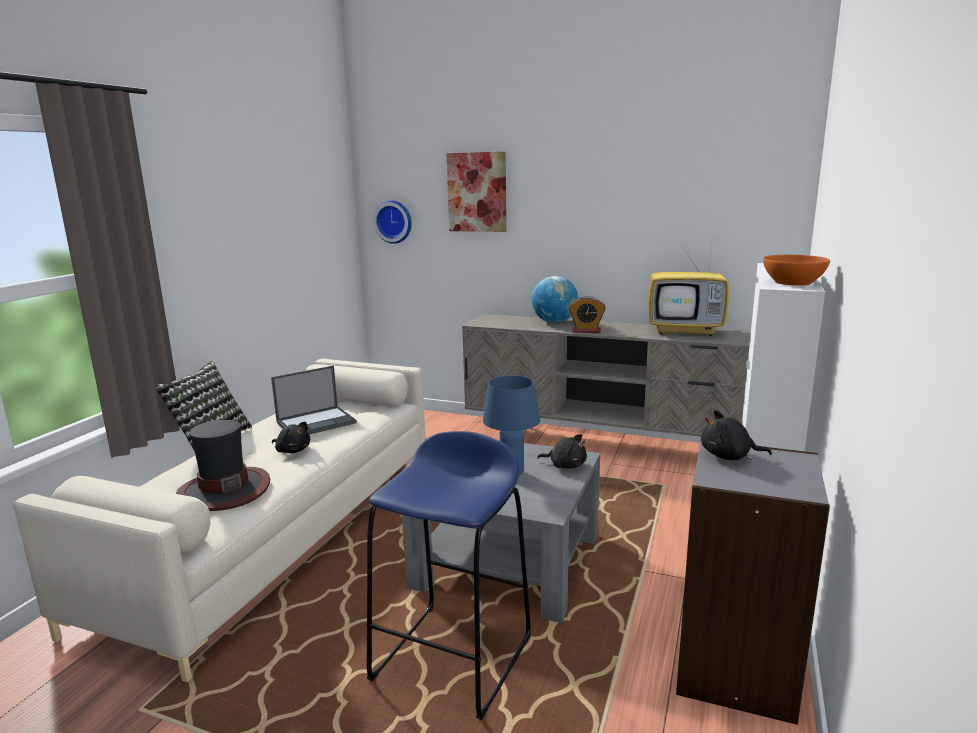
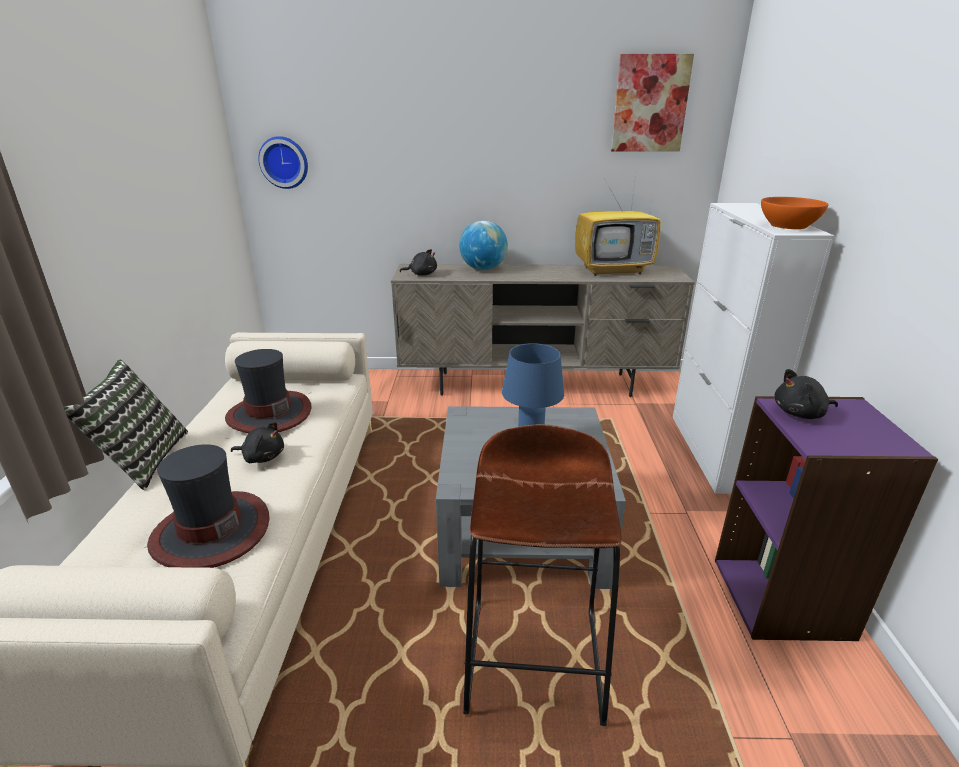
camera: 20 degrees left, 10 degrees up
laptop [271,365,357,435] -> hat [225,349,311,433]
blue stool [366,431,531,720] -> brown stool [463,424,622,726]
picture [446,152,507,232] -> picture moved to [611,54,694,152]
black plush toy [537,434,587,469] -> black plush toy moved to [400,249,437,276]
alarm clock [569,296,606,333] -> none
grey bookcase [676,441,830,725] -> purple bookcase [715,396,938,641]

